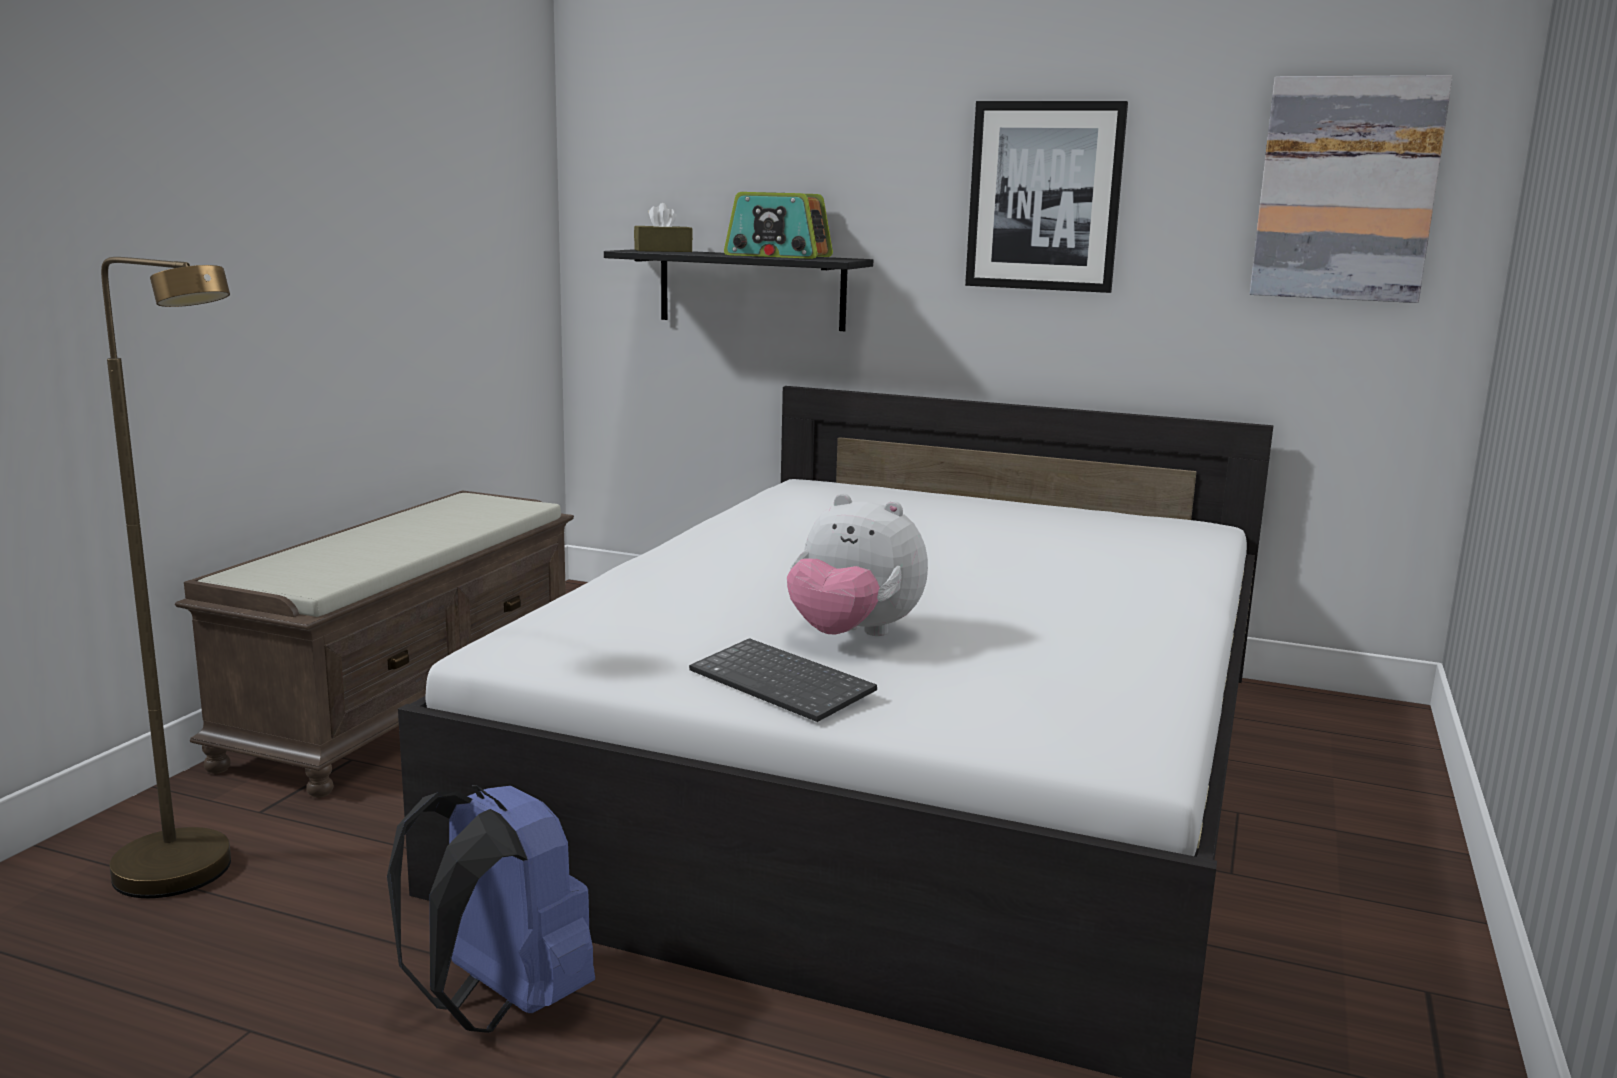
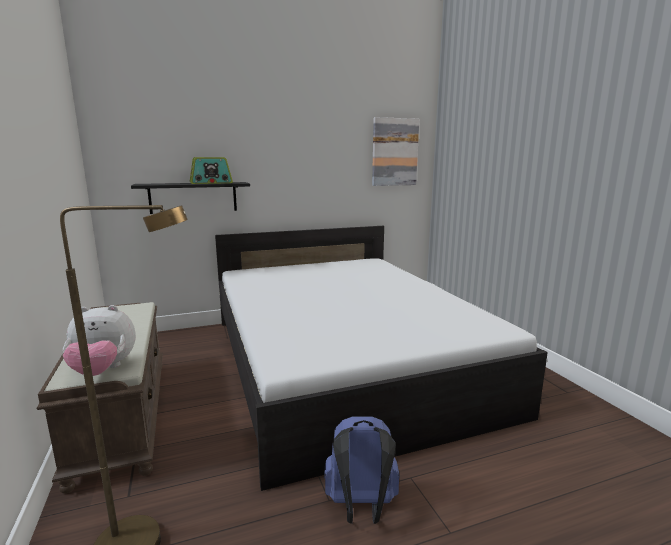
camera: 40 degrees left, 0 degrees up
brown tissue box [634,203,693,252] -> none
keyboard [689,638,877,722] -> none
plush toy [787,493,928,636] -> plush toy moved to [63,305,136,376]
picture [965,101,1128,293] -> none

